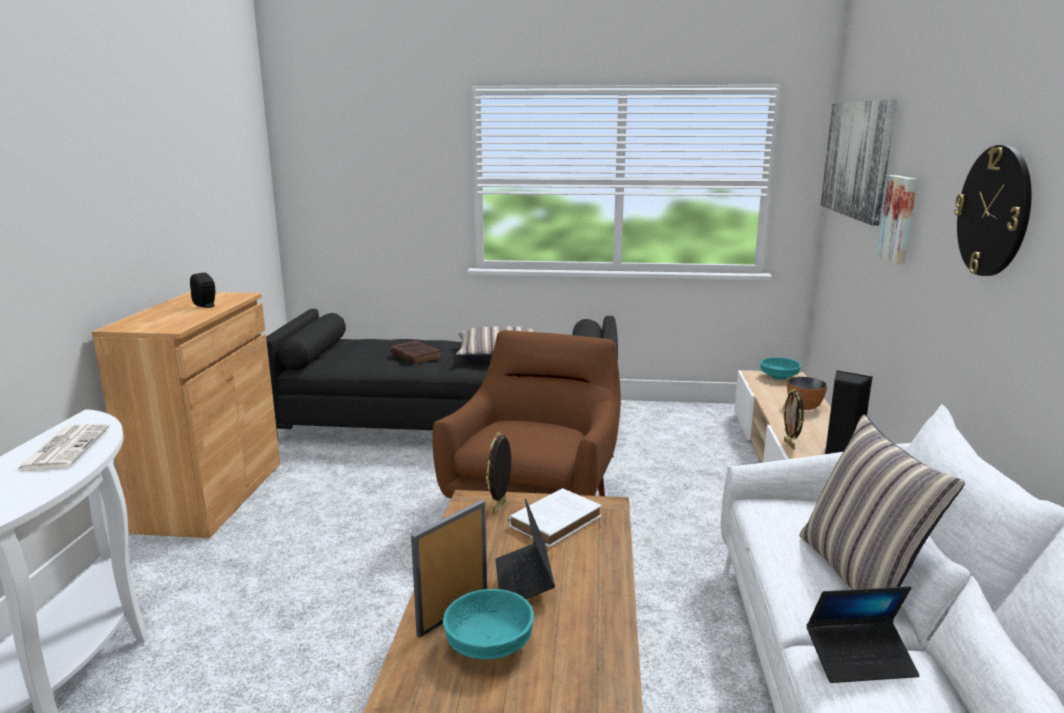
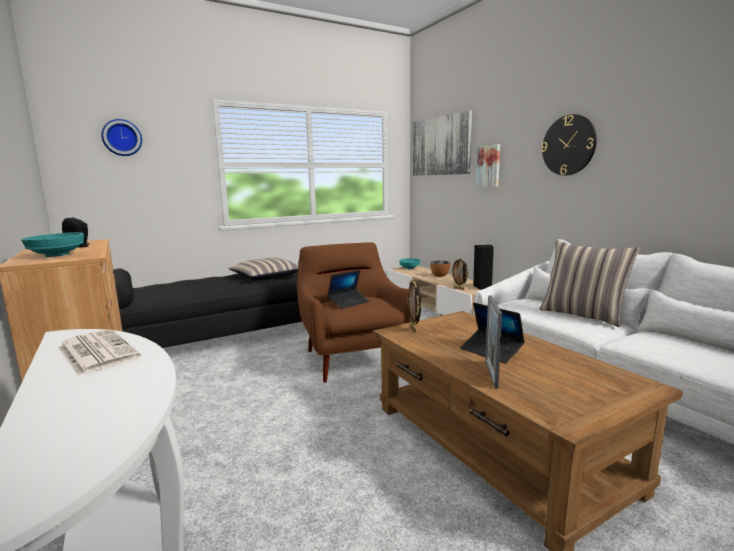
camera: 35 degrees left, 5 degrees down
brown book [390,341,442,364] -> none
turquoise bowl [443,589,534,659] -> turquoise bowl moved to [21,232,84,257]
white book [509,488,602,547] -> none
laptop [806,586,920,683] -> laptop moved to [327,270,369,309]
none -> wall clock [101,119,142,156]

